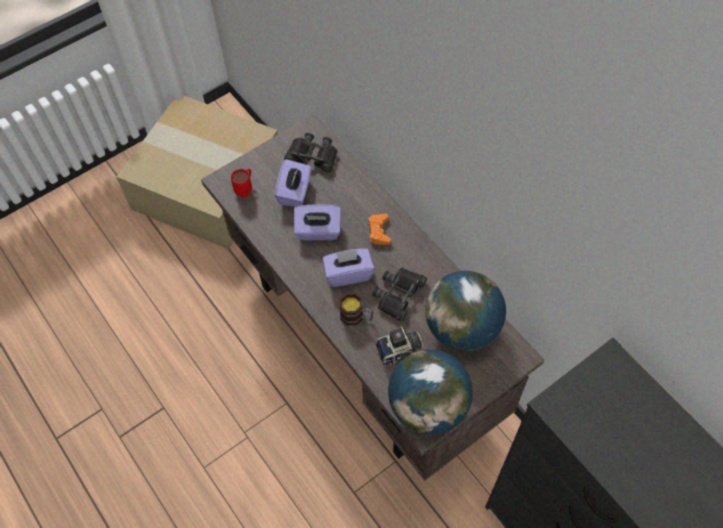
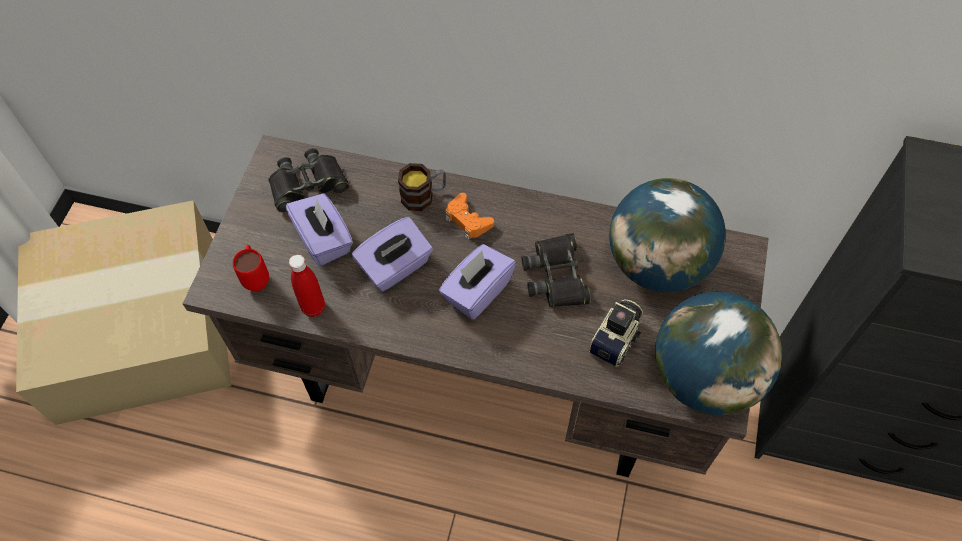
camera: 40 degrees left, 0 degrees up
mug [339,292,374,326] -> mug moved to [398,163,446,211]
none -> red bottle [289,255,325,317]

